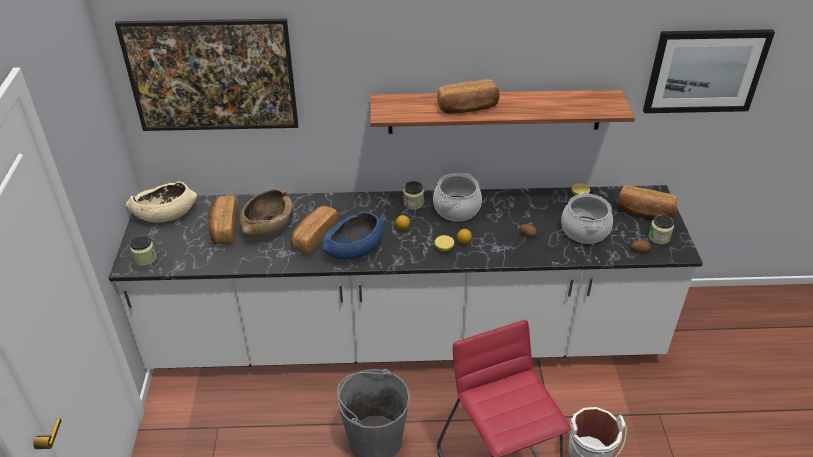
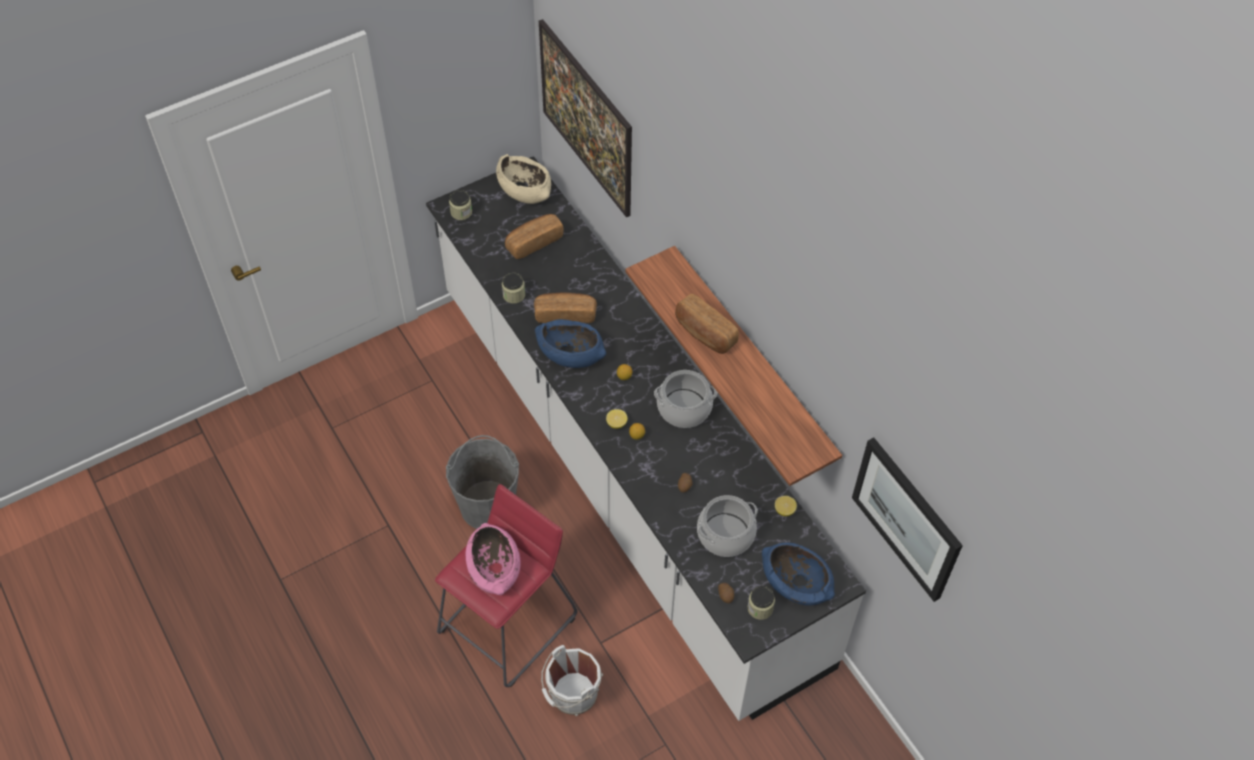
camera: 60 degrees right, 15 degrees up
brown bowl [239,189,293,238] -> none
jar [403,181,424,210] -> jar moved to [502,273,525,304]
bread [617,185,677,219] -> blue bowl [762,543,835,606]
none -> pink bowl [466,523,521,595]

